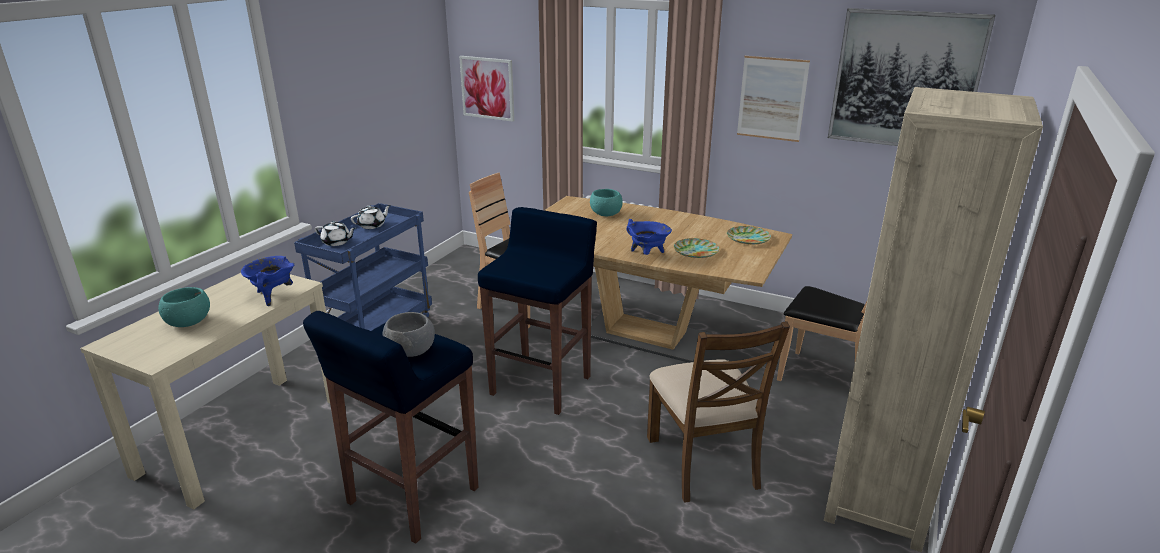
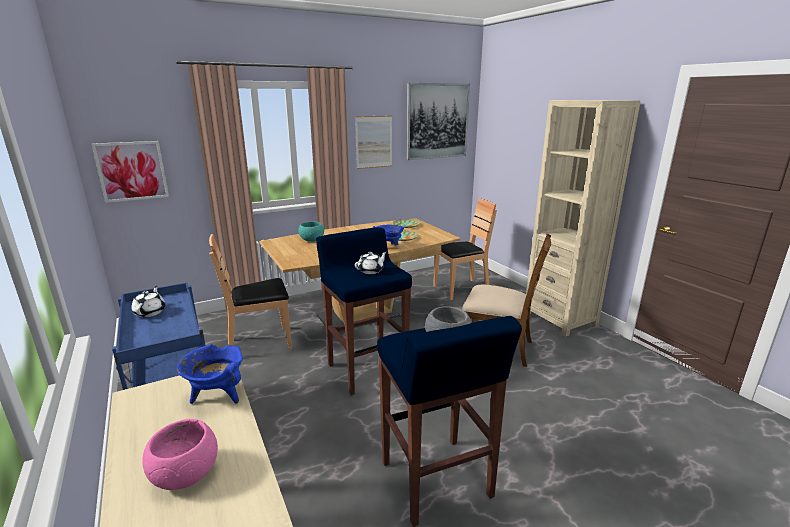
camera: 55 degrees left, 5 degrees down
turquoise bowl [158,287,210,327] -> pink bowl [142,419,218,490]
white teapot [315,221,356,246] -> white teapot moved to [355,251,387,274]

